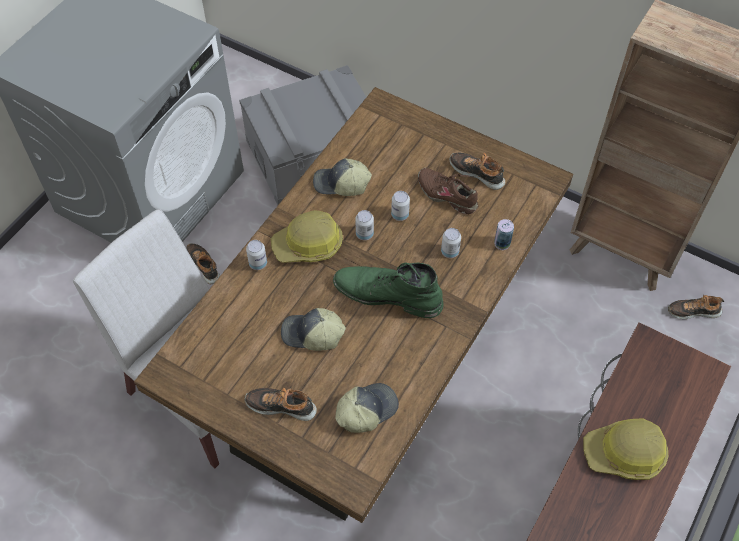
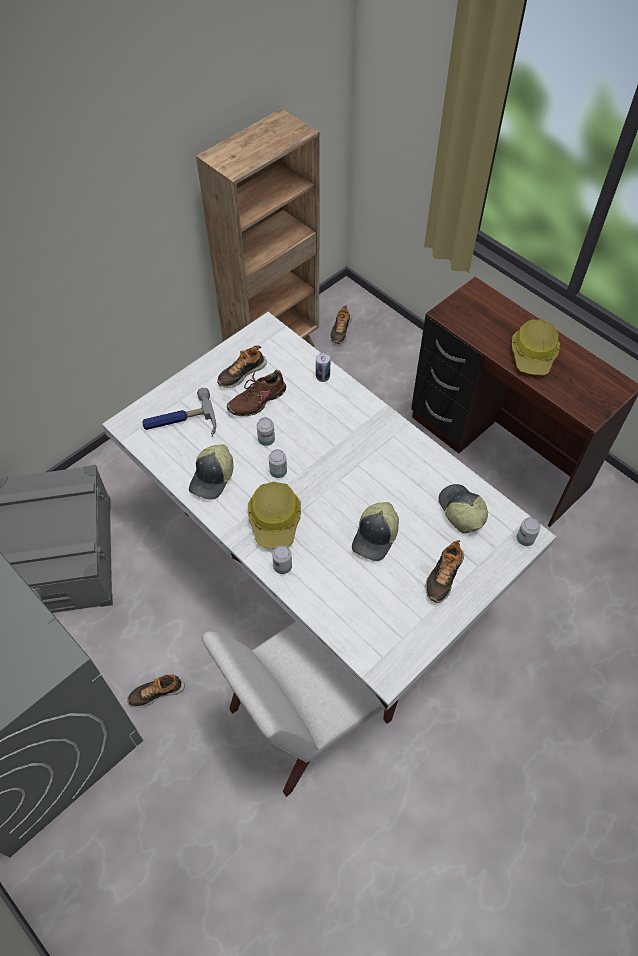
camera: 75 degrees left, 0 degrees up
brown dining table [134,87,573,523] -> white dining table [102,312,556,710]
green boot [333,262,444,318] -> none
can [441,228,461,258] -> can moved to [517,517,541,546]
none -> hammer [142,388,216,437]

